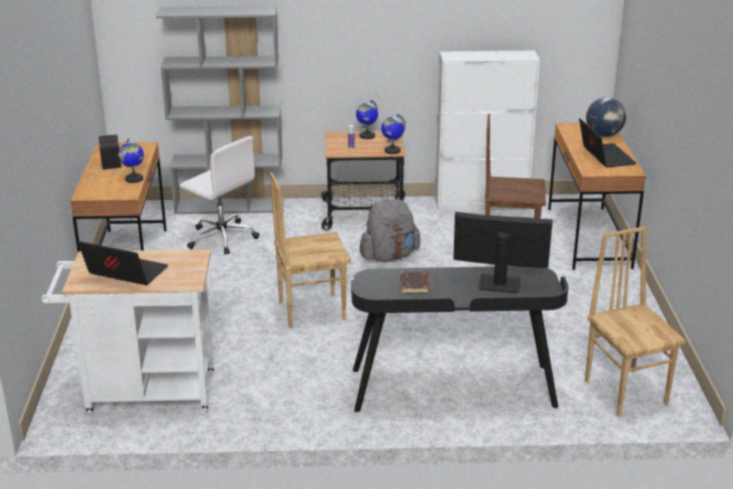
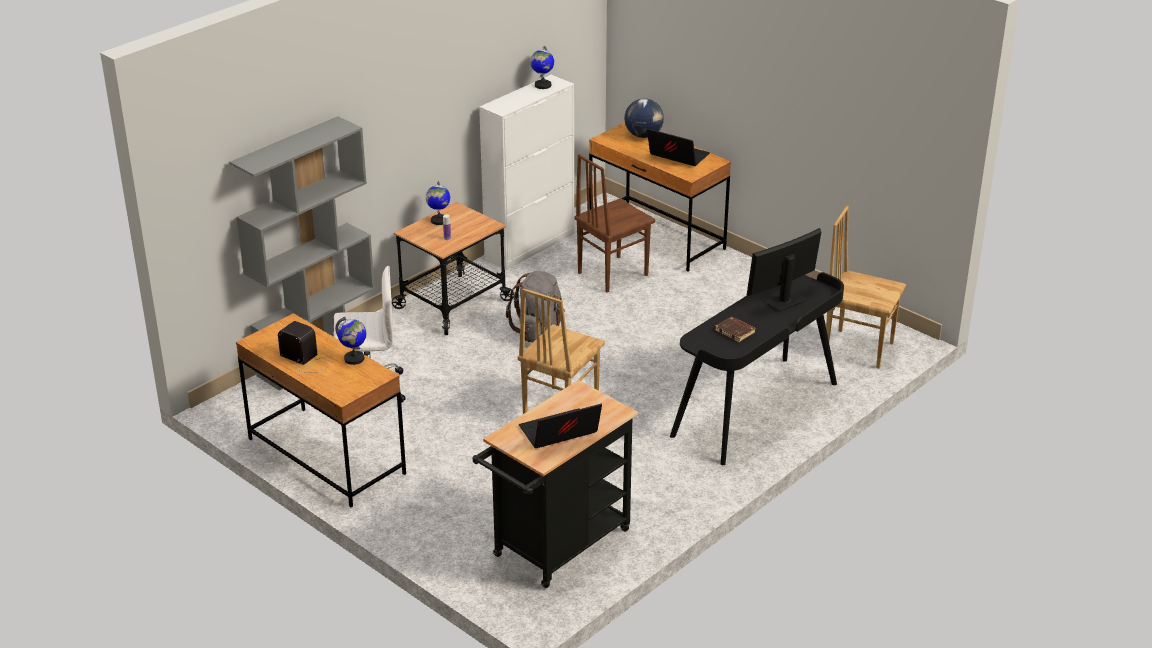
camera: 45 degrees left, 5 degrees up
white cart [42,249,214,414] -> black cart [472,380,638,588]
globe [381,114,406,154] -> globe moved to [530,46,554,89]

